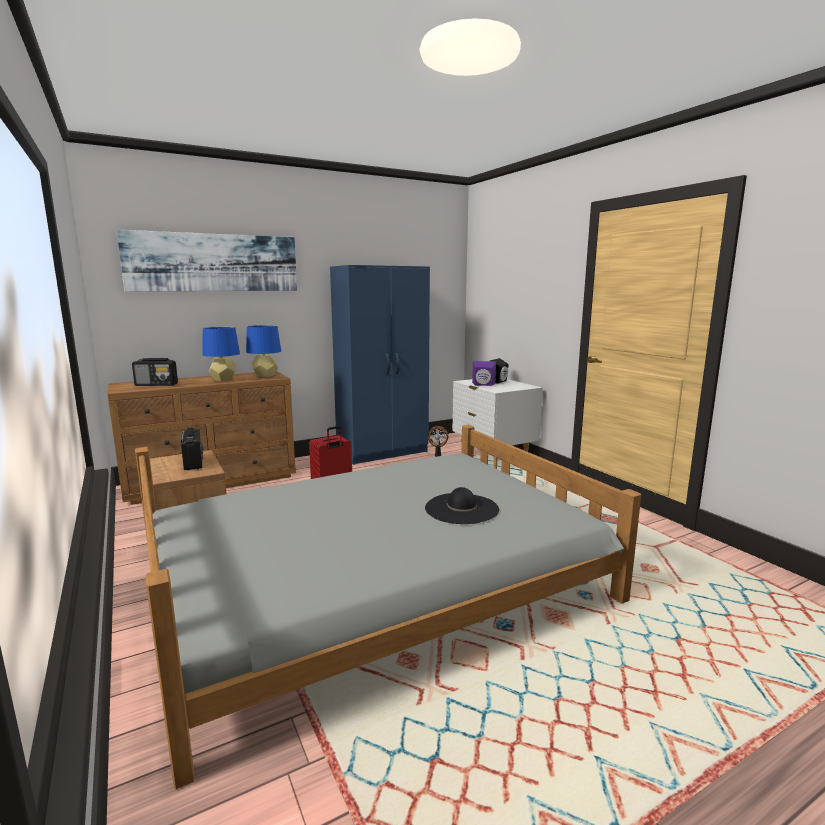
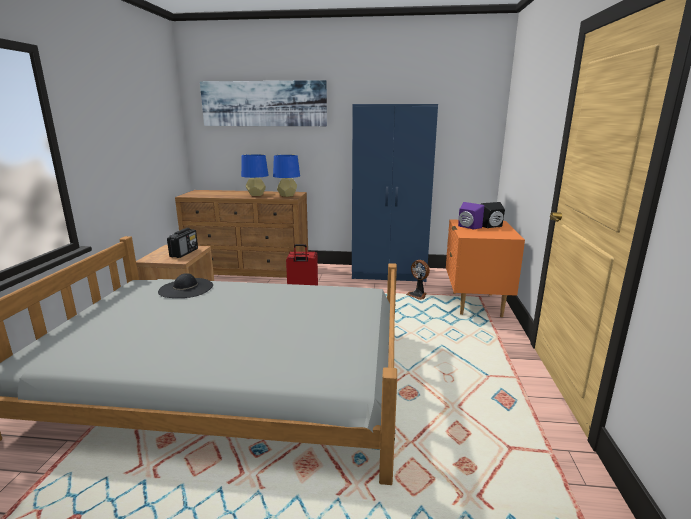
camera: 35 degrees right, 5 degrees up
radio [132,358,178,386] -> none
black hat [425,487,499,524] -> black hat moved to [158,273,213,298]
white nightstand [452,379,543,469] -> orange nightstand [446,219,525,317]

